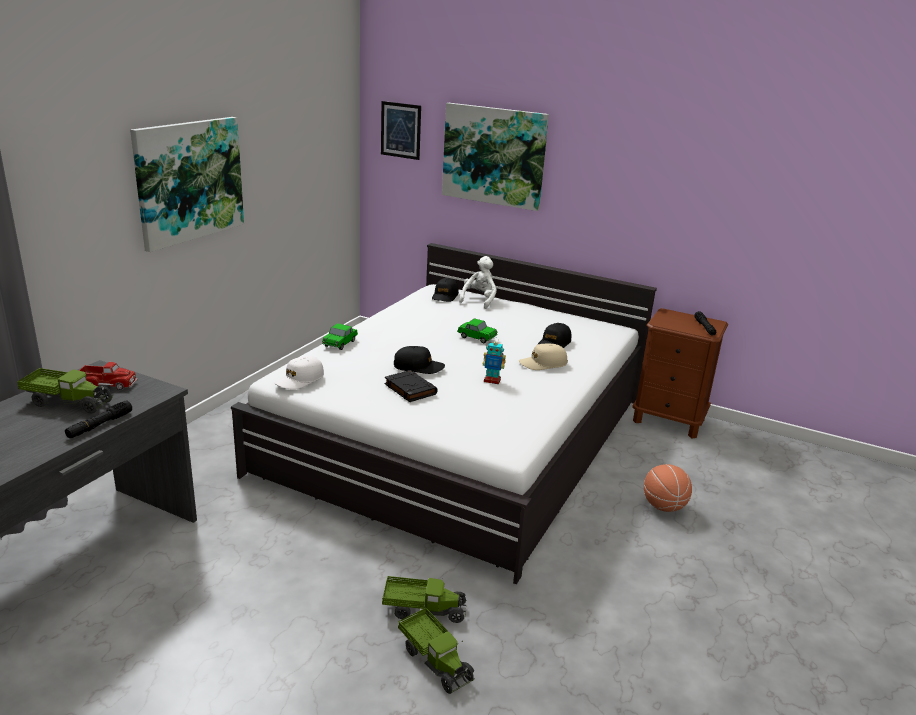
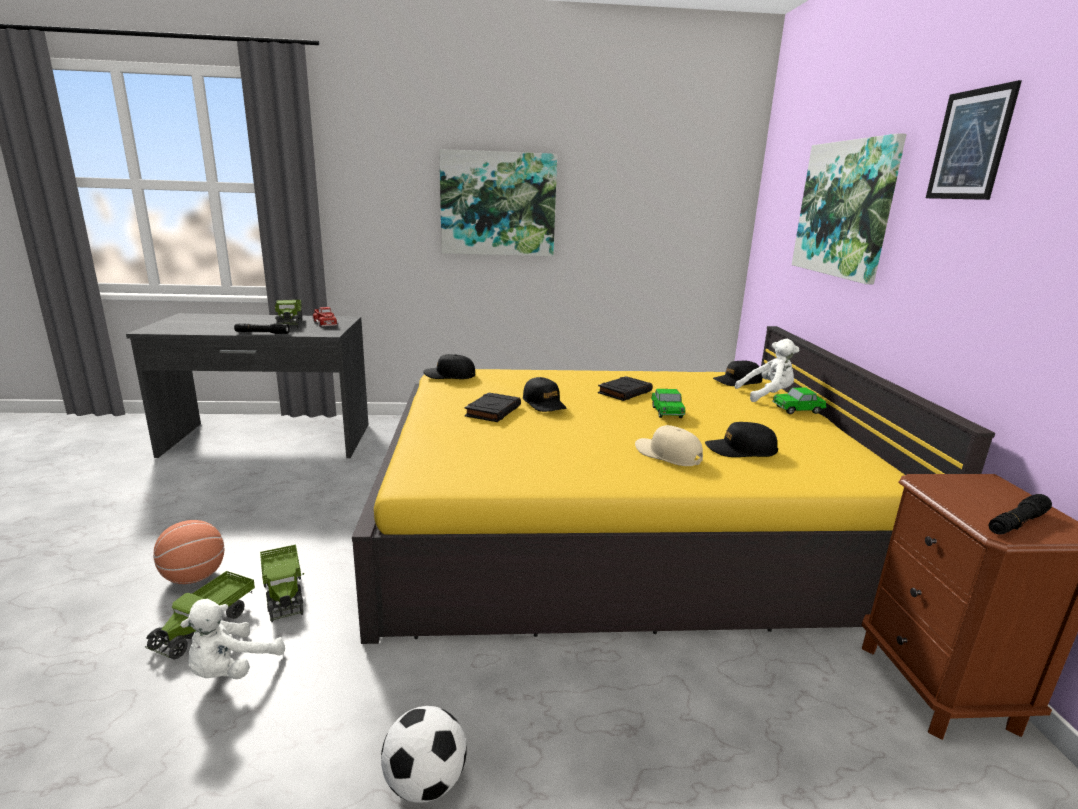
camera: 60 degrees right, 5 degrees down
white bed [231,243,657,584] -> yellow bed [352,326,995,644]
white cap [275,356,324,390] -> black cap [423,354,475,379]
toy car [322,323,358,350] -> toy car moved to [772,387,826,414]
picture [381,101,421,160] -> picture moved to [926,80,1022,200]
toy robot [483,338,506,384] -> none
basketball [644,464,692,512] -> basketball moved to [153,520,224,584]
none -> white plush toy [180,599,285,679]
none -> football [381,706,467,803]
none -> black book [598,376,653,401]

